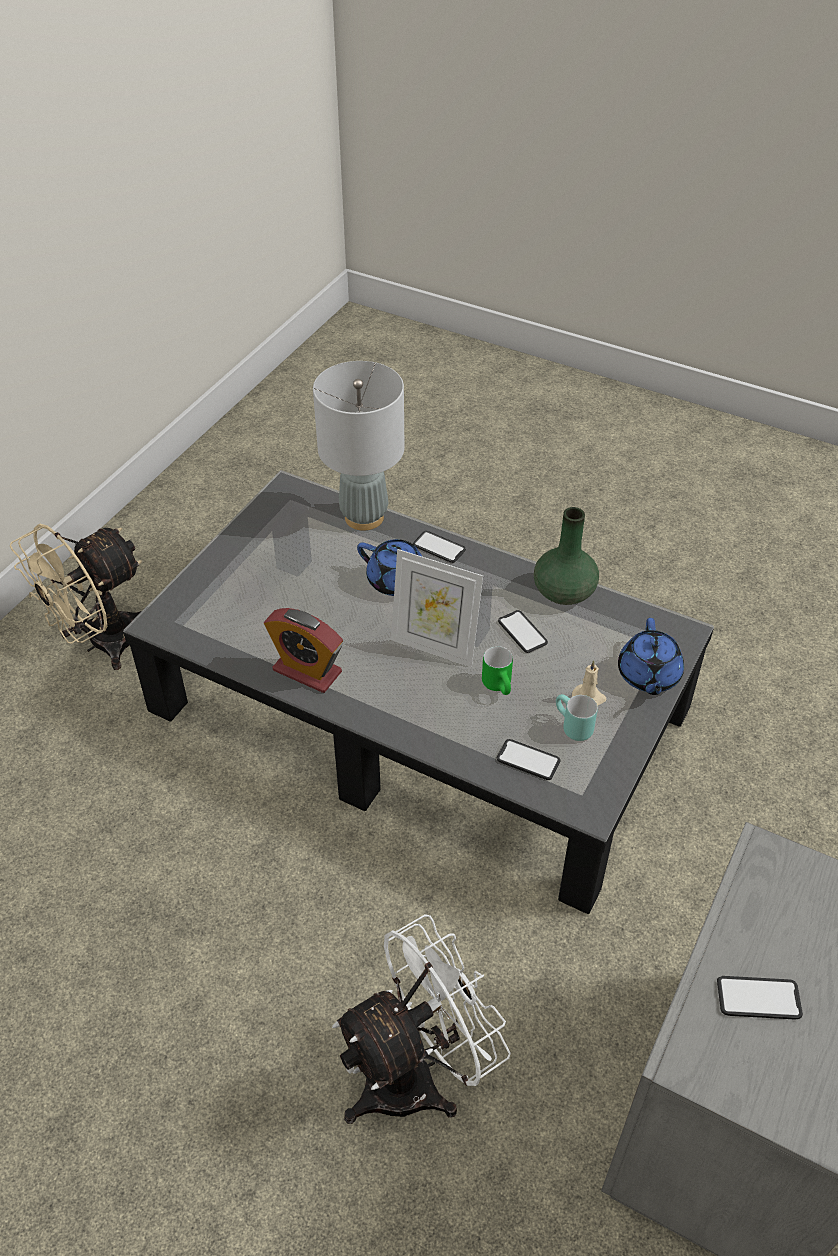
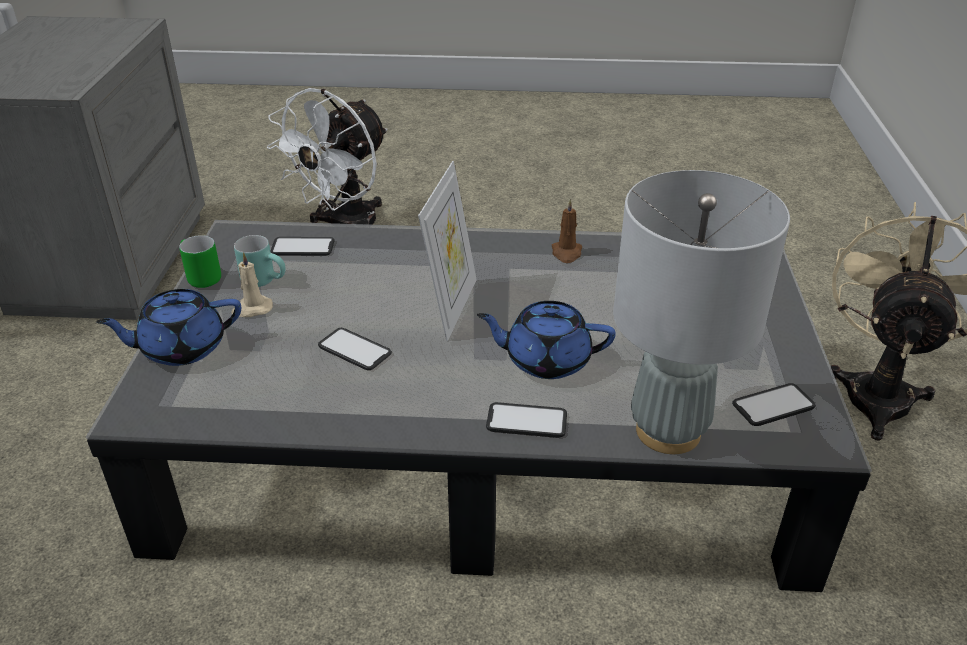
camera: 155 degrees right, 10 degrees down
alarm clock [264,608,343,693] -> brown candle [552,199,582,263]
picture frame [391,549,483,667] -> picture frame turned 105 degrees clockwise [418,161,477,341]
green mug [482,646,513,695] -> green mug moved to [179,235,221,288]
green vase [534,507,599,605] -> none
blue teapot [618,618,684,695] -> blue teapot turned 90 degrees counterclockwise [96,289,241,366]
phone [717,976,803,1020] -> phone moved to [732,383,816,426]

